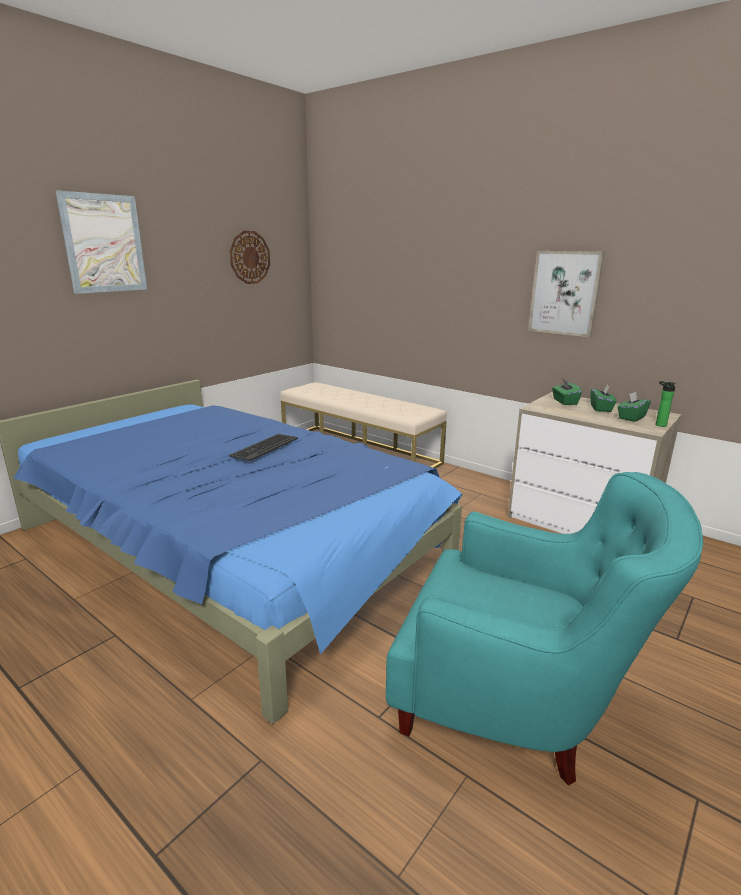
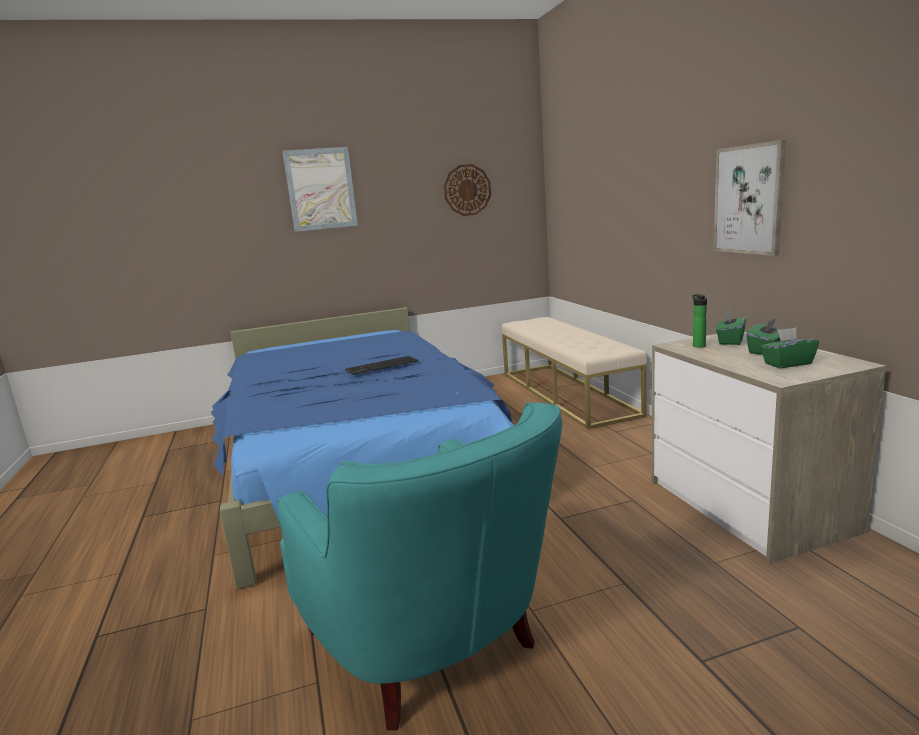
camera: 35 degrees right, 5 degrees down
bottle [655,381,676,427] -> bottle moved to [692,294,707,348]

